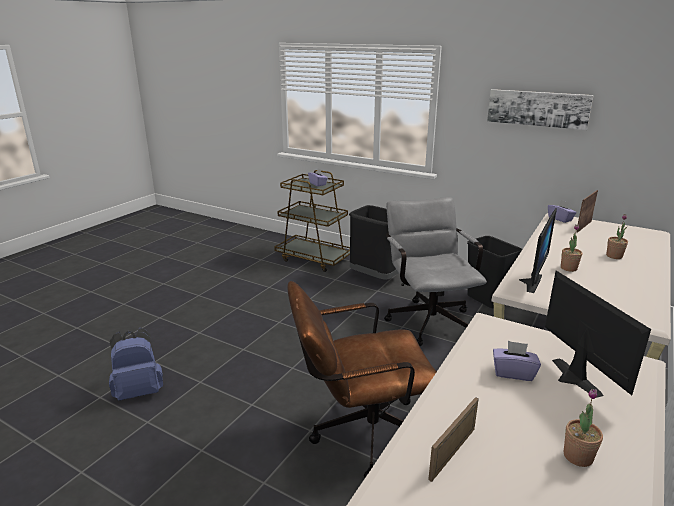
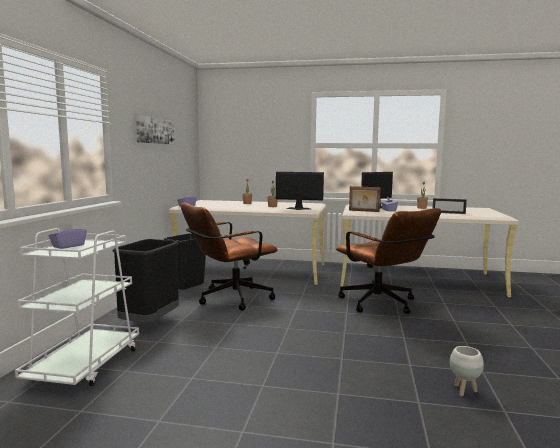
camera: 110 degrees left, 15 degrees down
blue backpack [109,328,163,401] -> white planter [450,346,484,396]
brown cart [274,170,350,272] -> white cart [15,228,139,386]
grey office chair [384,197,487,346] -> brown office chair [181,203,278,311]
picture frame [577,190,598,233] -> picture frame moved to [349,186,381,212]

